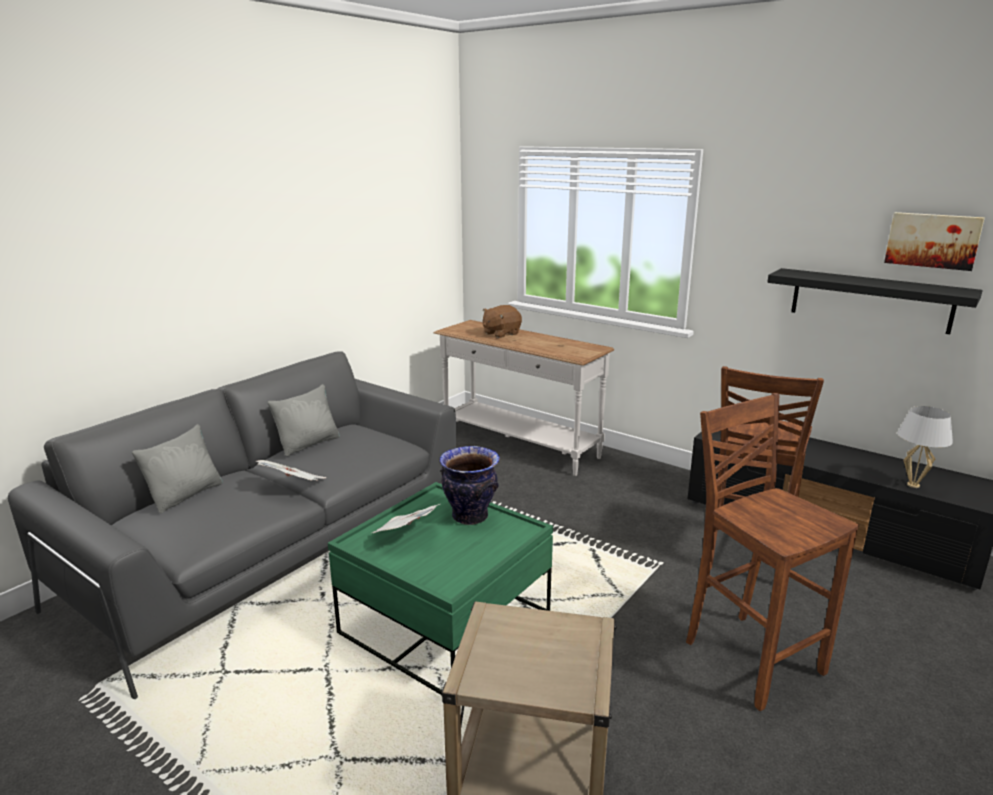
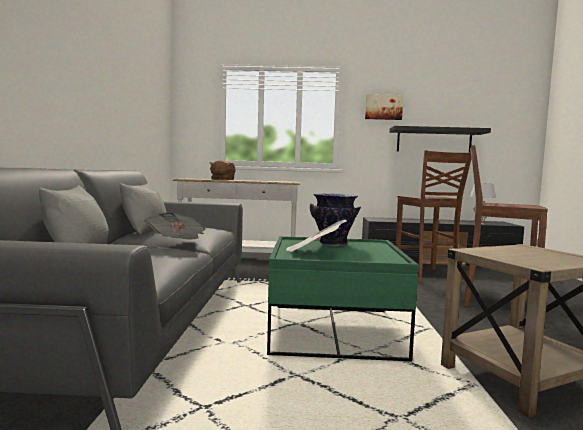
camera: 35 degrees left, 15 degrees down
picture [884,212,985,271] -> picture moved to [365,94,403,120]

